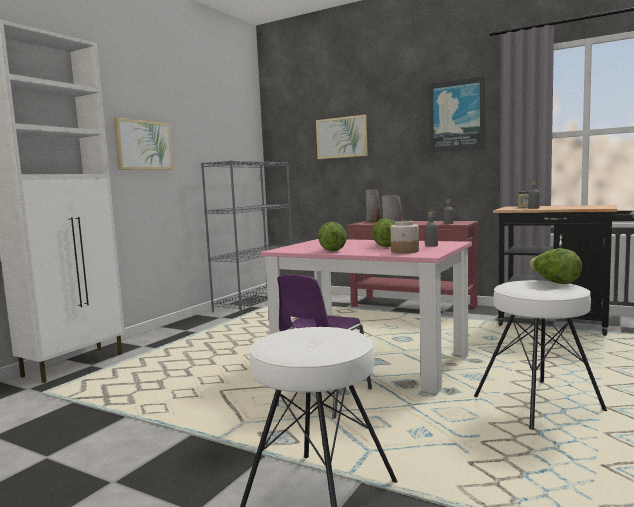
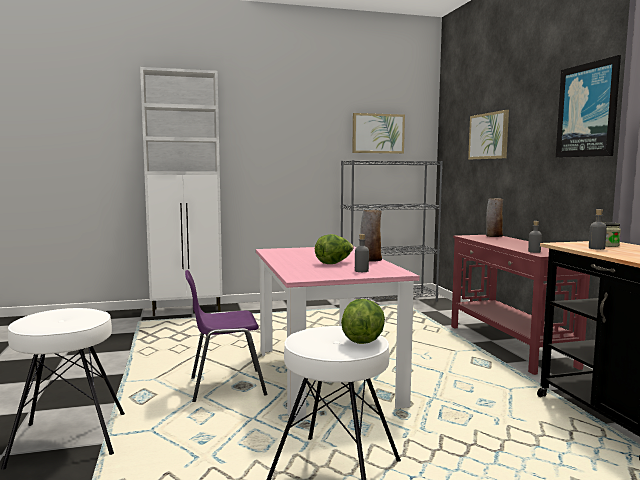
camera: 45 degrees right, 0 degrees up
picture [114,118,173,170] -> picture moved to [352,113,405,154]
lettuce [318,221,347,251] -> none
jar [391,221,419,253] -> none

